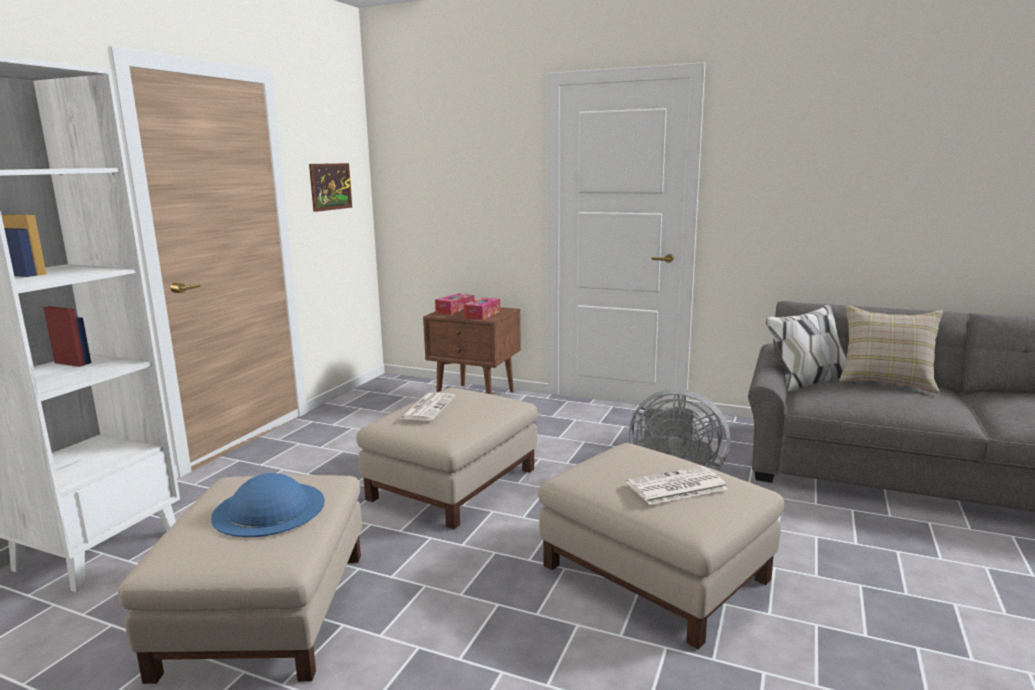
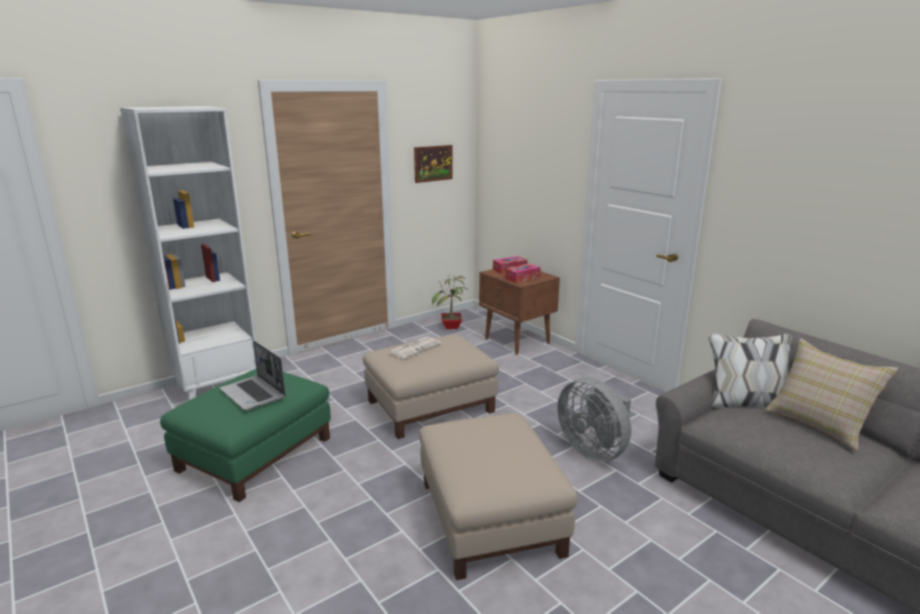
camera: 30 degrees right, 5 degrees up
beige ottoman [118,475,362,684] -> green ottoman [160,368,331,502]
blue hat [211,473,325,537] -> laptop [220,341,286,410]
newspaper [626,466,728,505] -> none
none -> potted plant [432,275,468,329]

